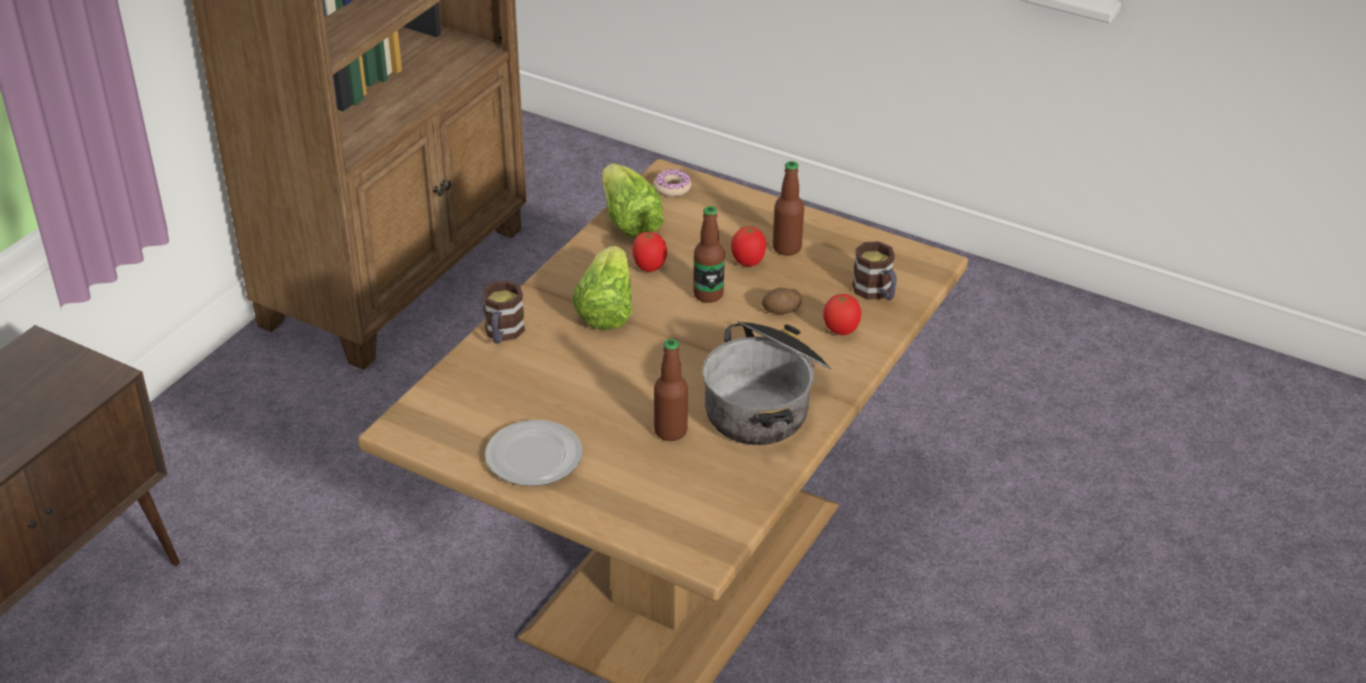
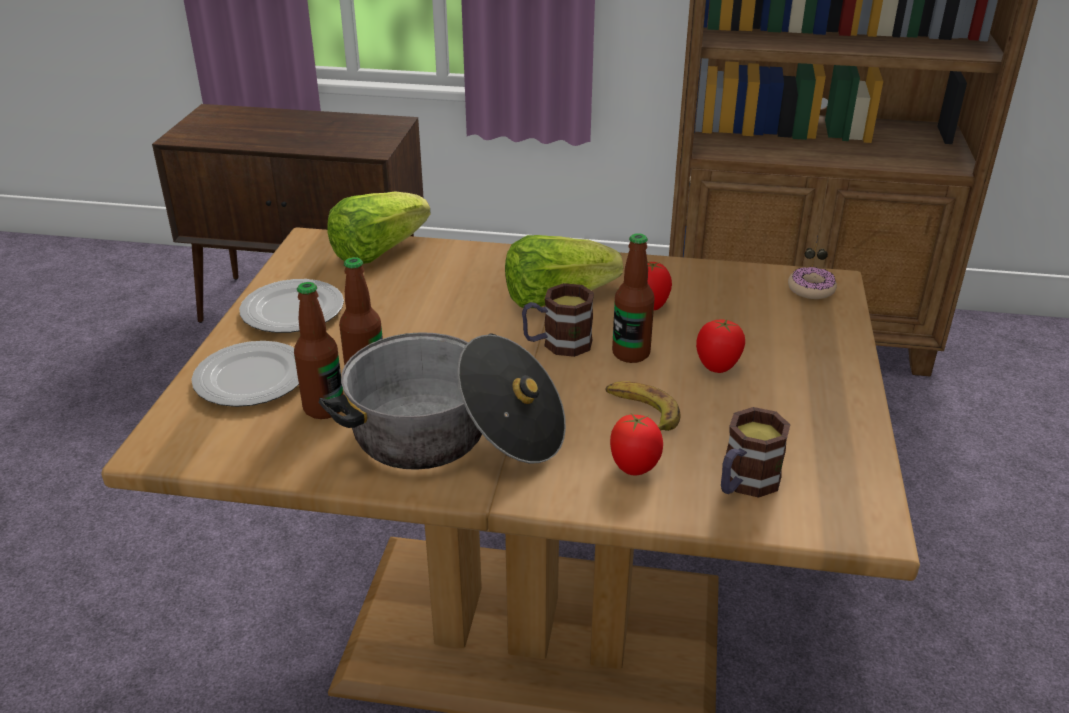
camera: 70 degrees right, 5 degrees down
mug [482,280,525,344] -> mug moved to [522,283,594,357]
lettuce [602,163,664,238] -> lettuce moved to [327,191,431,264]
potato [762,288,802,314] -> banana [606,381,681,431]
bottle [773,161,804,256] -> bottle moved to [294,282,344,419]
none -> plate [191,341,299,407]

